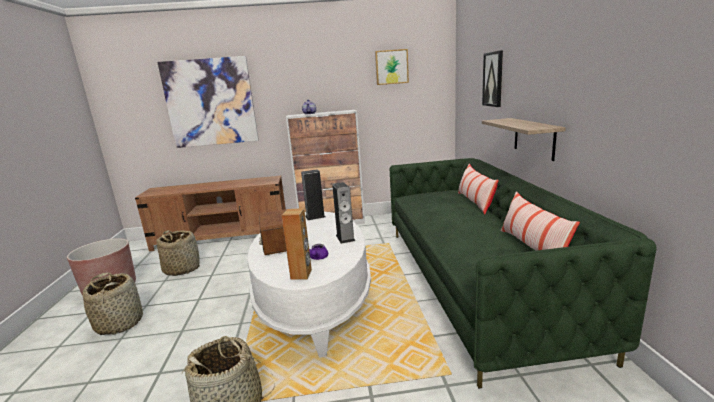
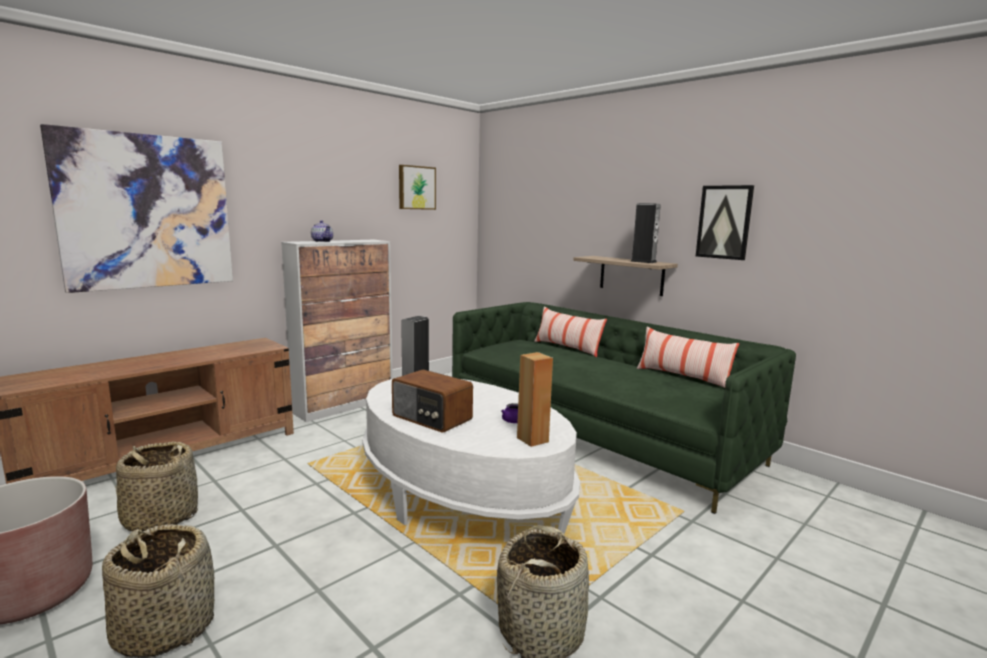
camera: 40 degrees left, 5 degrees down
speaker [332,182,355,244] -> speaker moved to [630,203,661,263]
picture [482,50,503,107] -> picture moved to [696,185,754,260]

